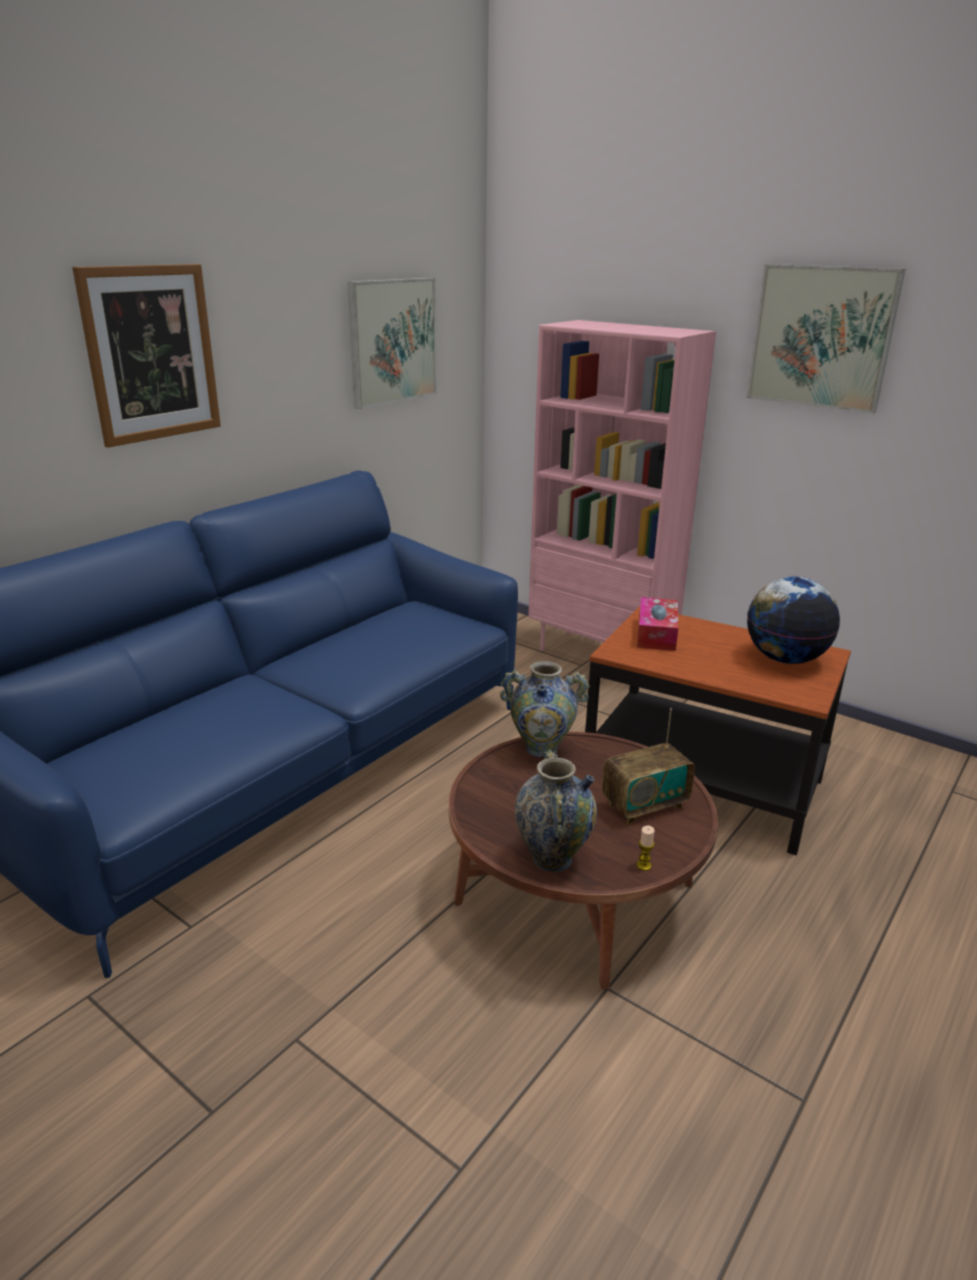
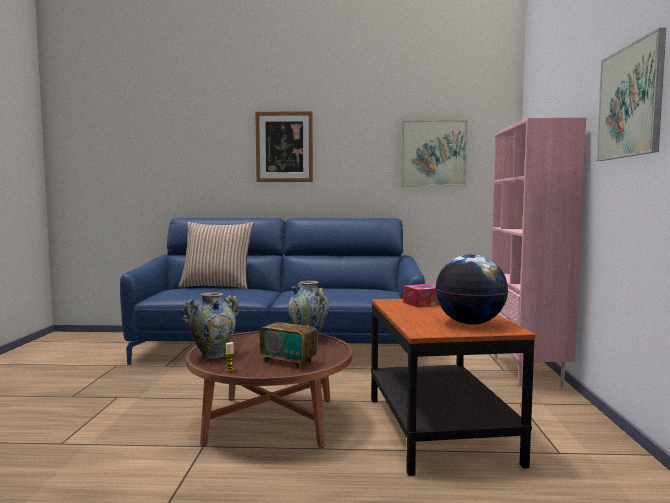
camera: 55 degrees right, 20 degrees down
none -> pillow [178,222,254,289]

